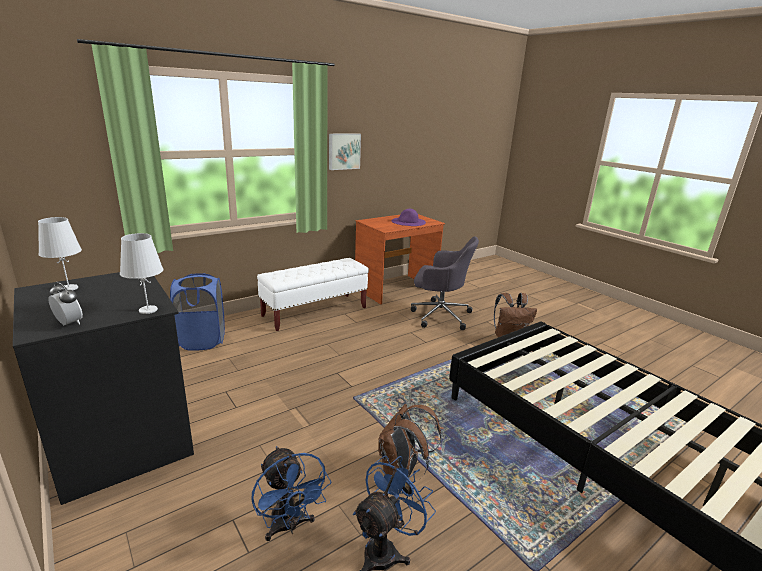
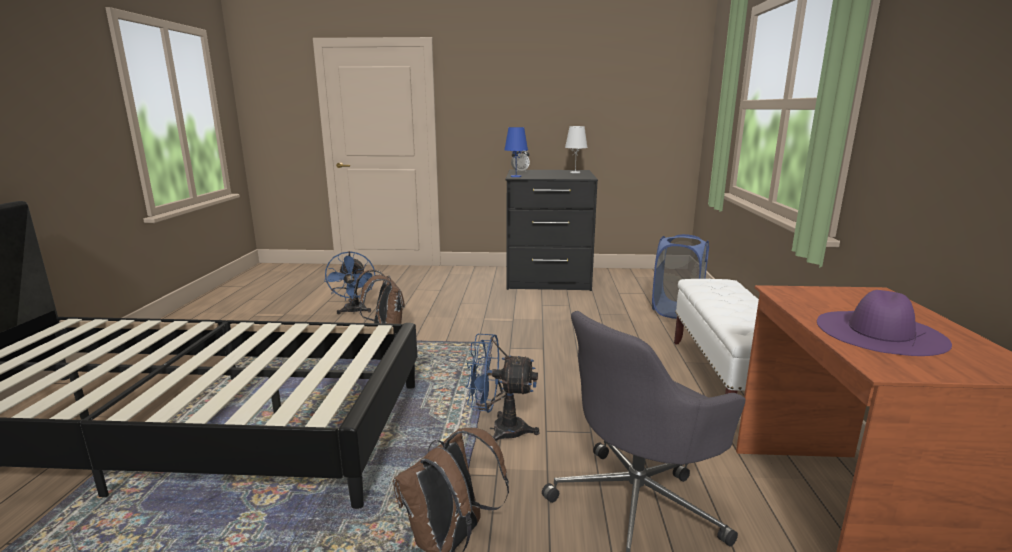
camera: 130 degrees right, 5 degrees down
white table lamp [120,233,164,314] -> blue table lamp [504,127,528,177]
blue fan [251,446,331,541] -> blue fan moved to [466,334,539,441]
picture [329,134,361,170] -> none

